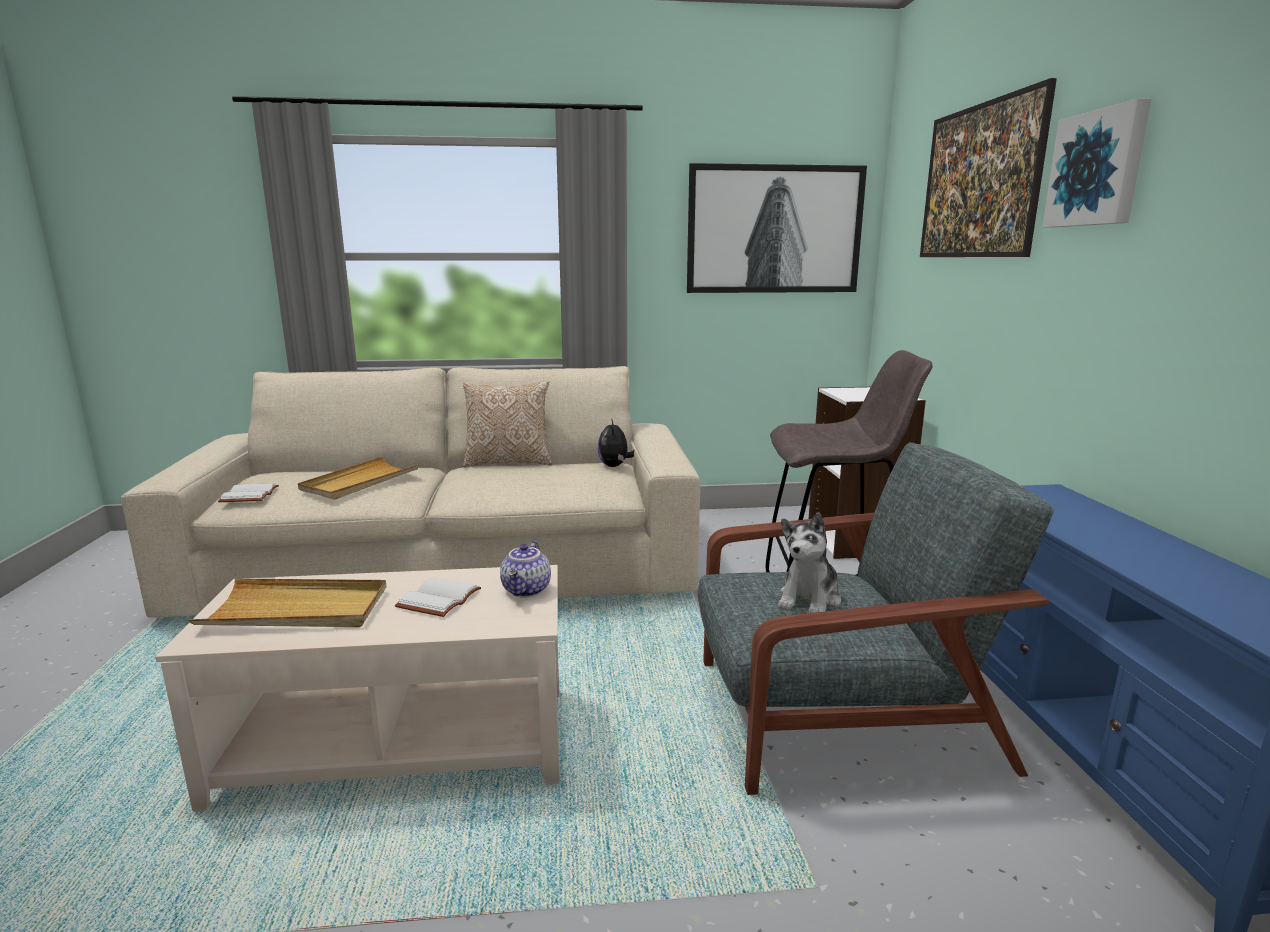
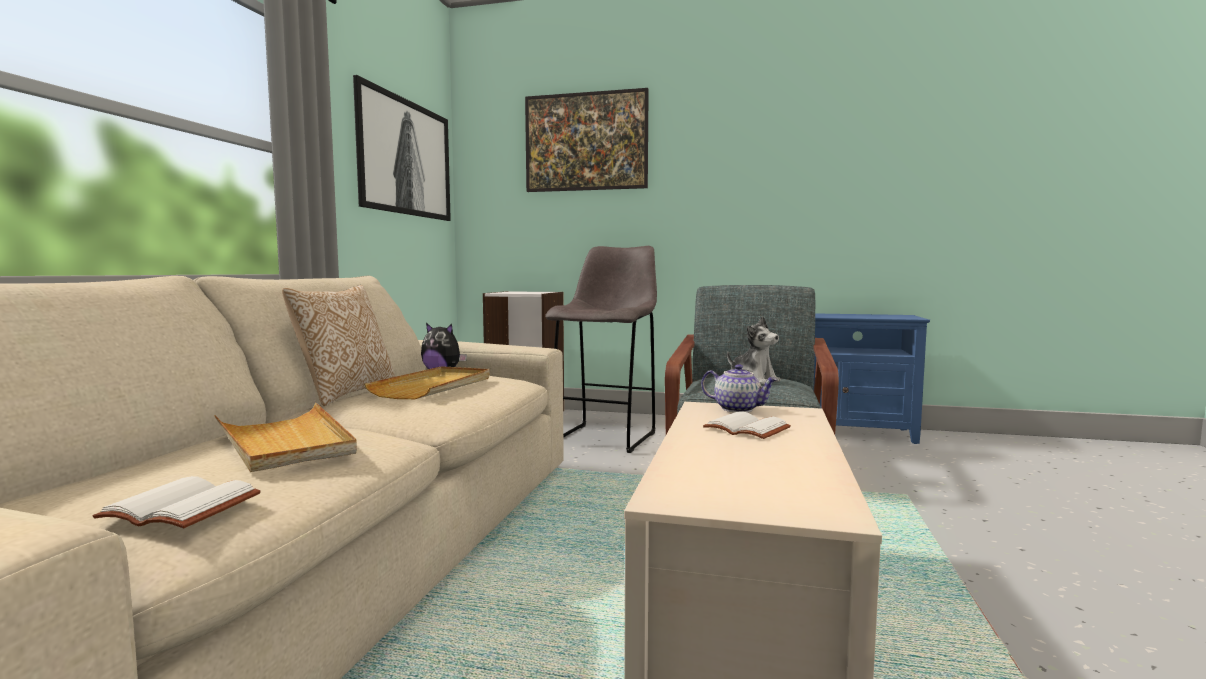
camera: 70 degrees left, 10 degrees down
beige tray [189,579,387,627] -> beige tray moved to [364,366,490,399]
picture [1042,98,1151,228] -> none

